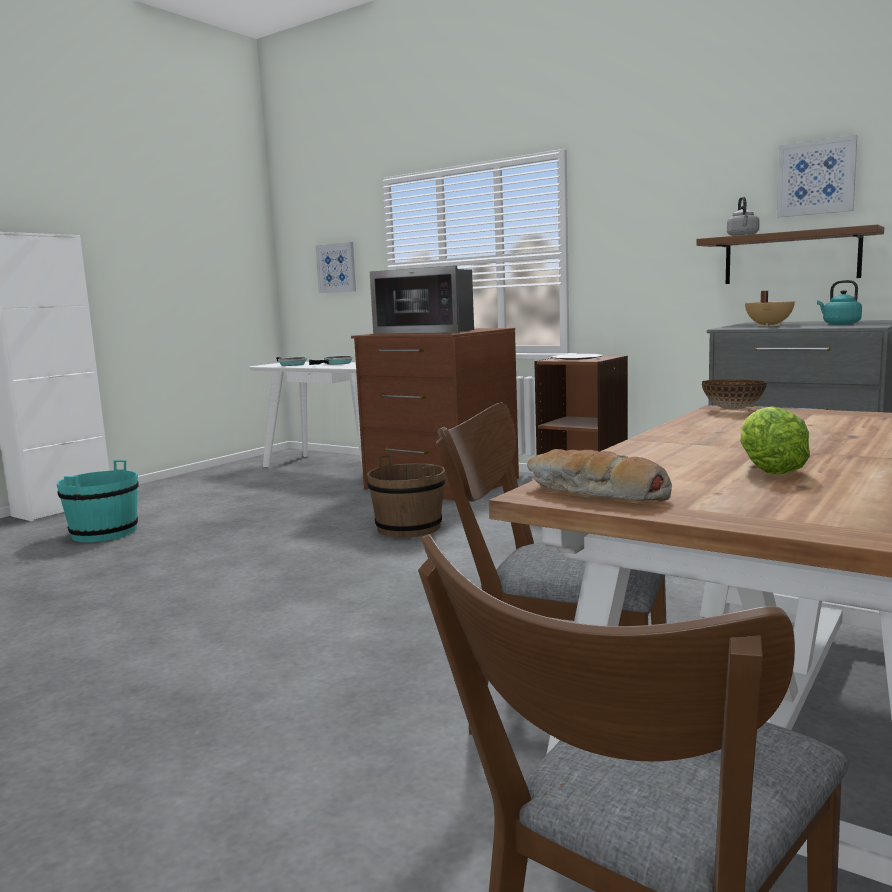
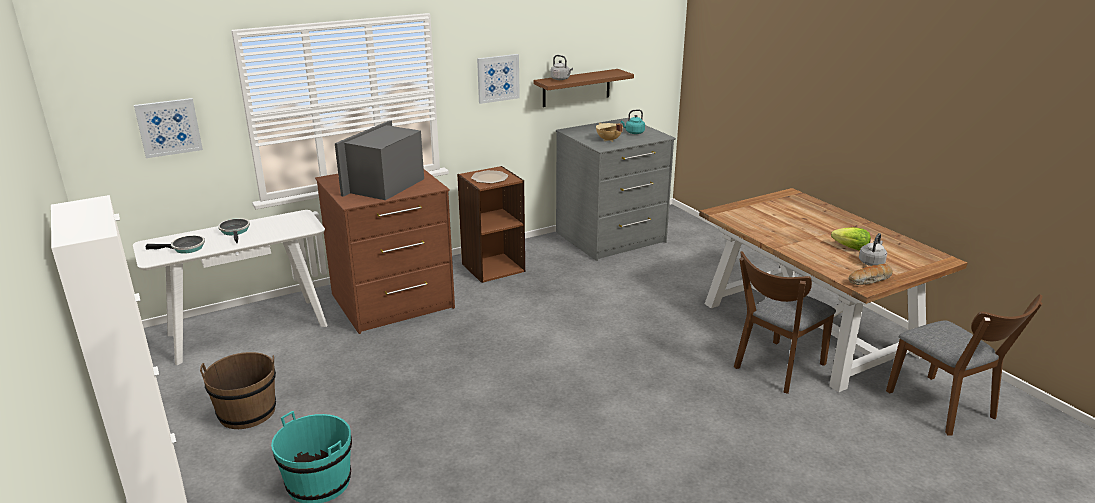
camera: 65 degrees left, 15 degrees up
brown bucket [367,455,445,537] -> brown bucket moved to [200,352,276,429]
microwave [370,266,474,334] -> microwave turned 150 degrees clockwise [335,120,424,200]
bowl [702,379,767,410] -> none
picture [777,135,857,218] -> picture moved to [477,54,520,104]
none -> grey kettle [859,233,887,266]

